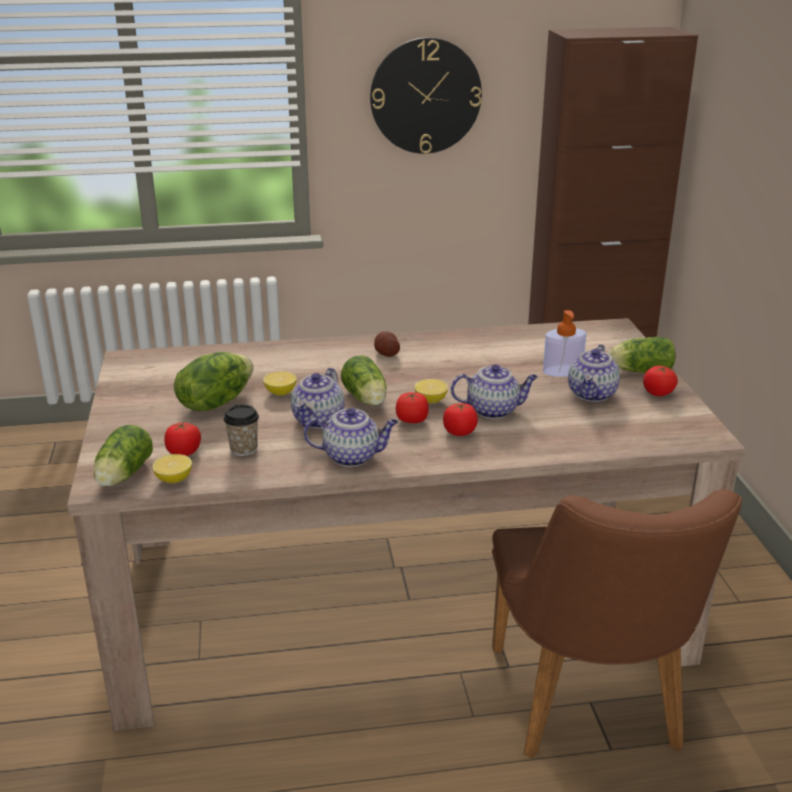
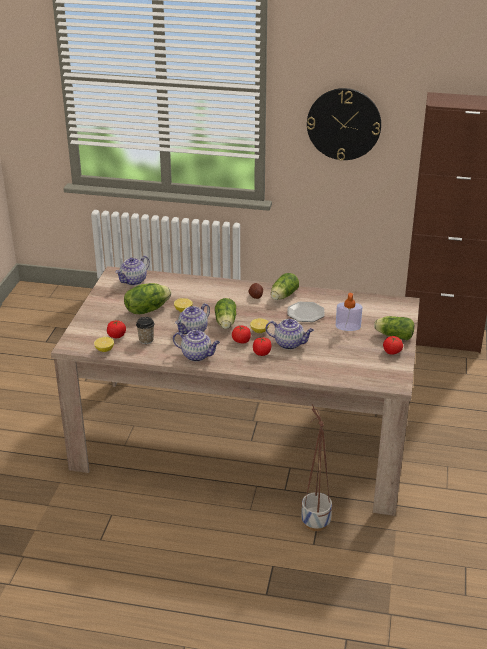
camera: 20 degrees right, 5 degrees up
lettuce [94,425,153,486] -> lettuce moved to [271,273,299,300]
brown chair [492,489,742,759] -> planter [301,404,332,531]
teapot [568,344,620,402] -> teapot moved to [115,256,150,285]
none -> plate [287,302,324,322]

